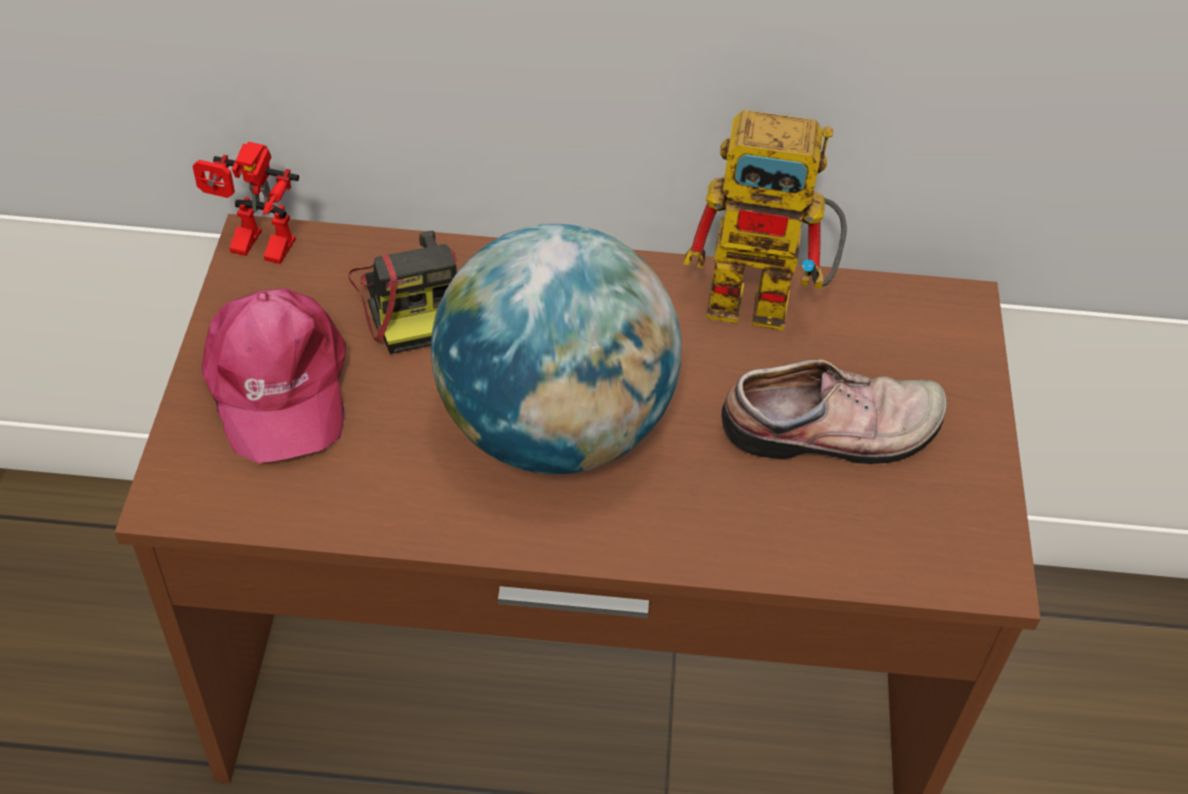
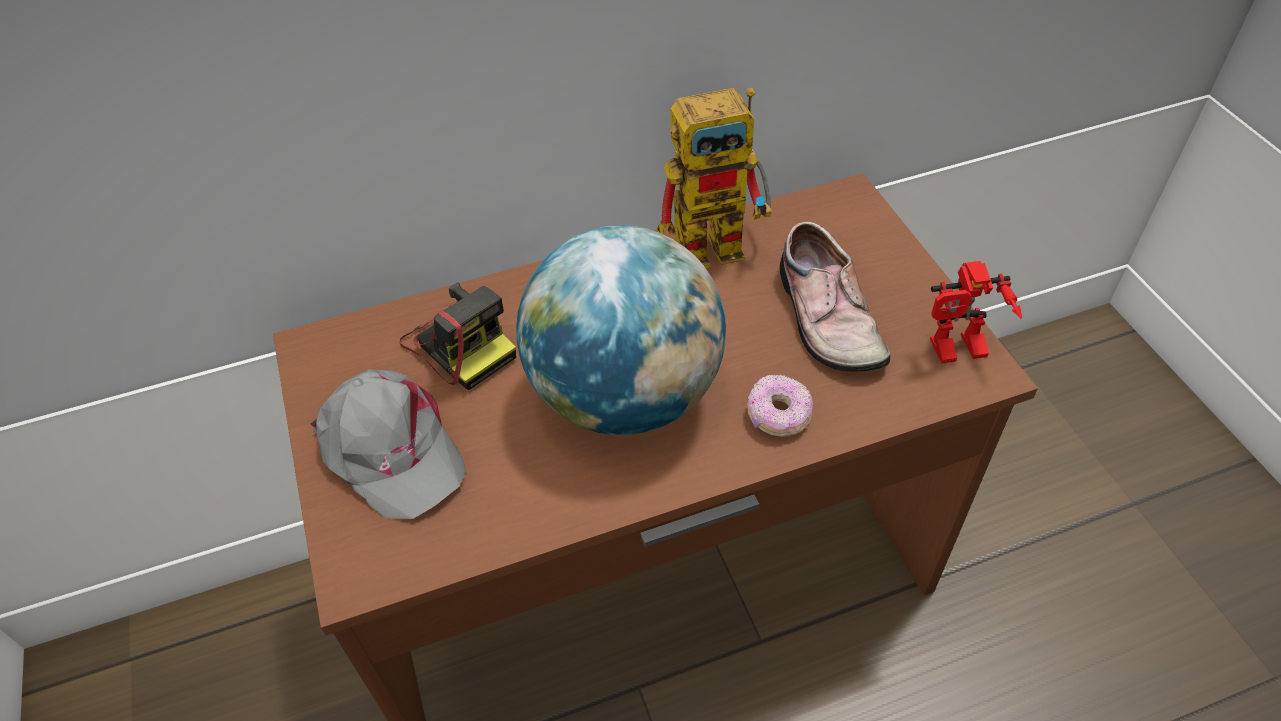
camera: 20 degrees left, 0 degrees up
toy robot [193,142,299,264] -> toy robot moved to [930,261,1022,364]
pink cap [201,288,346,464] -> grey cap [311,369,466,519]
shoe [721,359,947,464] -> shoe turned 105 degrees clockwise [780,222,890,372]
none -> donut [747,374,813,437]

